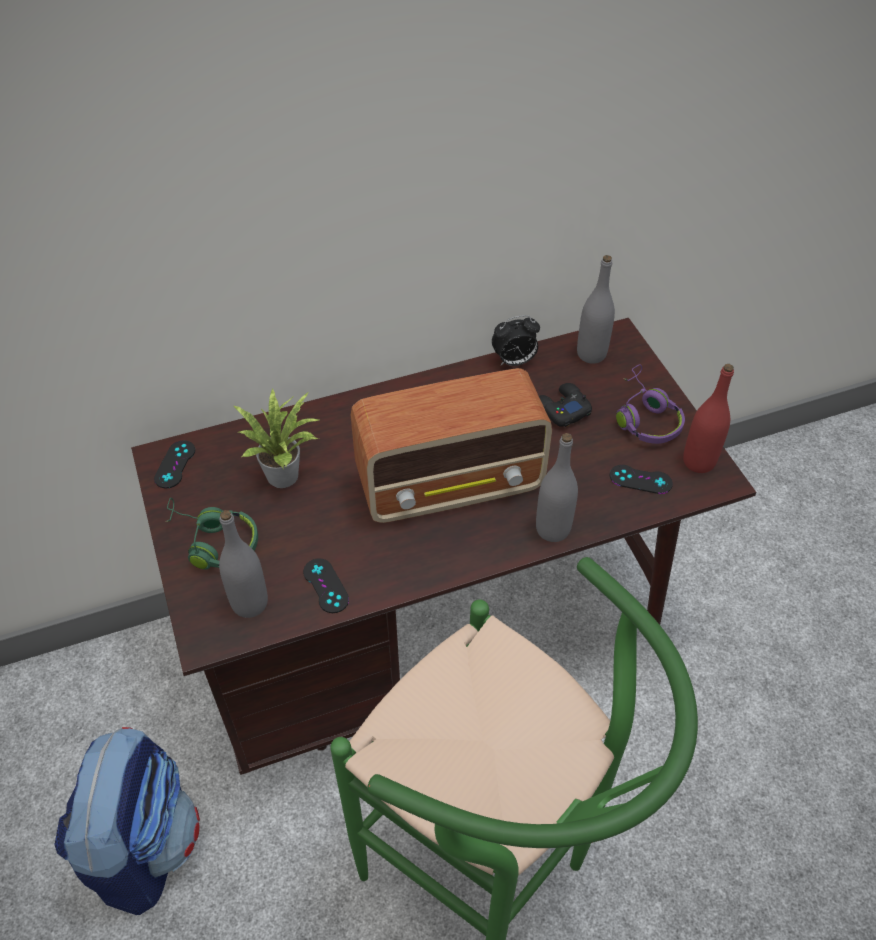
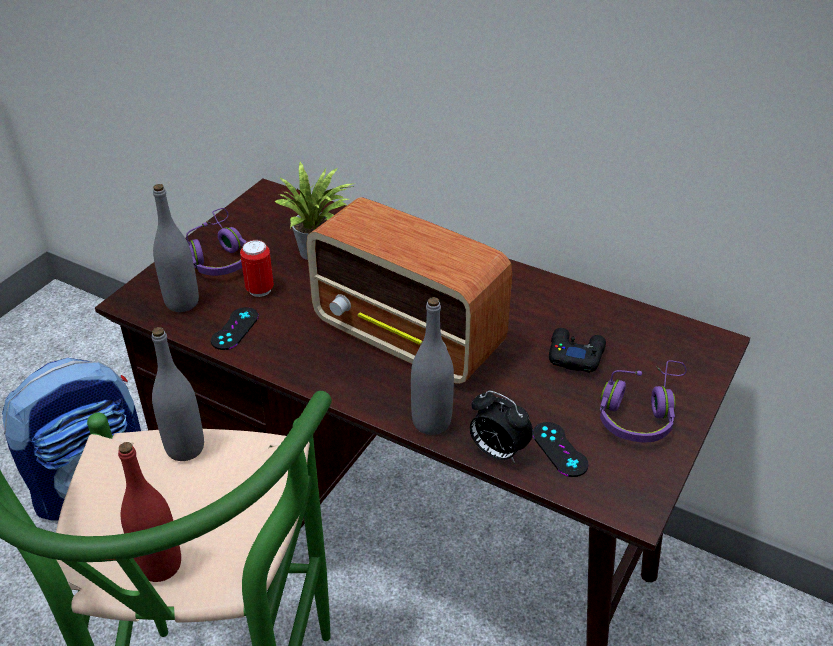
camera: 50 degrees right, 10 degrees down
black game controller [154,440,195,489] -> none
green headphones [166,498,258,570] -> purple headphones [186,208,247,276]
alarm clock [492,315,540,366] -> alarm clock moved to [470,391,533,463]
grey bottle [577,255,615,364] -> grey bottle moved to [152,327,204,461]
red bottle [683,364,734,473] -> red bottle moved to [118,442,181,582]
none -> can [240,240,274,297]

